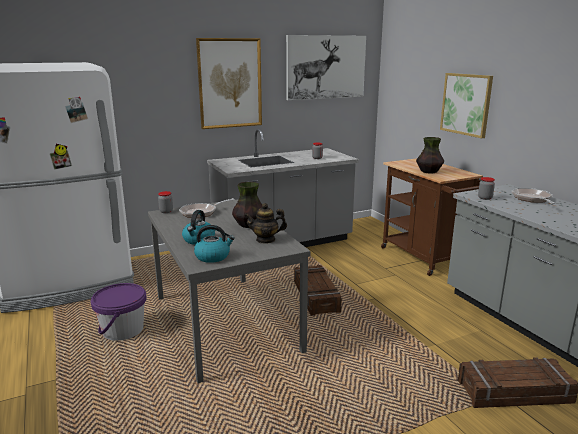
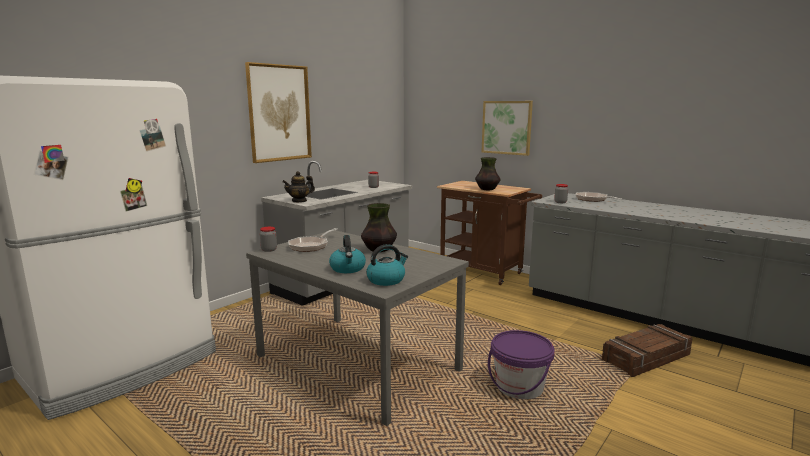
camera: 25 degrees left, 5 degrees down
purple bucket [91,283,147,341] -> purple bucket moved to [488,330,555,399]
teapot [244,203,287,244] -> teapot moved to [282,171,315,203]
picture [286,35,366,100] -> none
crate [294,265,342,316] -> none

